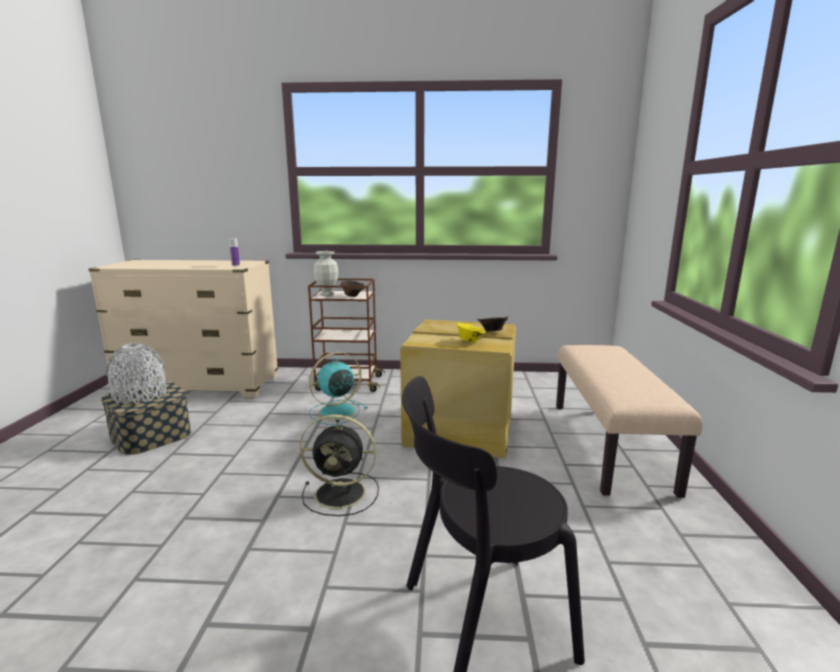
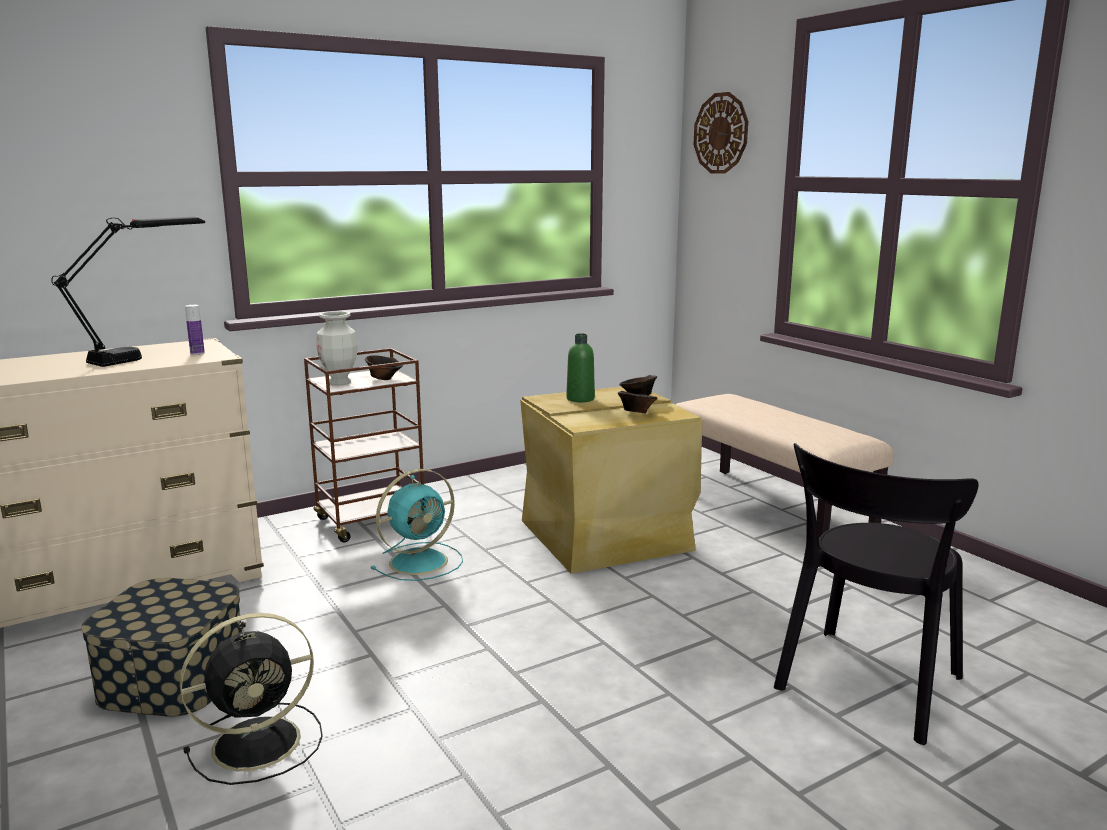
camera: 35 degrees left, 0 degrees up
grey vase [106,343,167,405] -> none
black fan [300,414,379,516] -> black fan moved to [180,613,323,785]
turquoise fan [309,352,368,425] -> turquoise fan turned 150 degrees counterclockwise [371,469,463,581]
yellow bowl [456,323,486,343] -> brown bowl [618,391,658,413]
none -> black table lamp [51,216,205,367]
none -> green bottle [566,333,595,402]
none -> wall clock [694,92,748,174]

